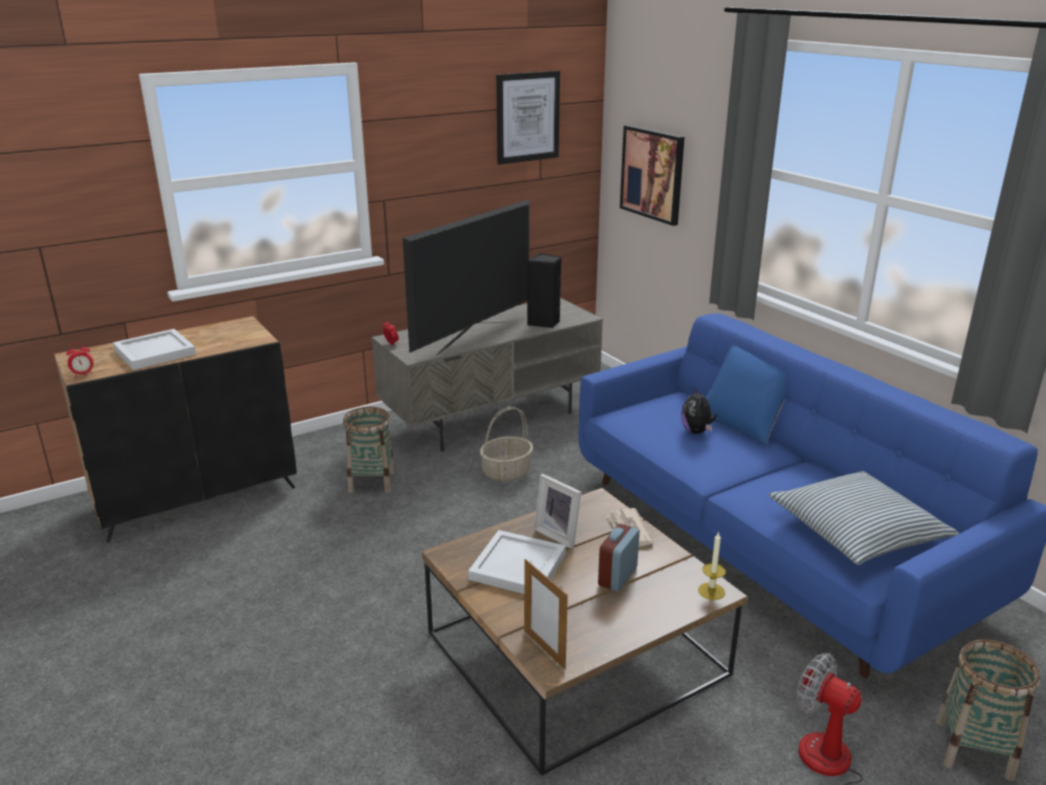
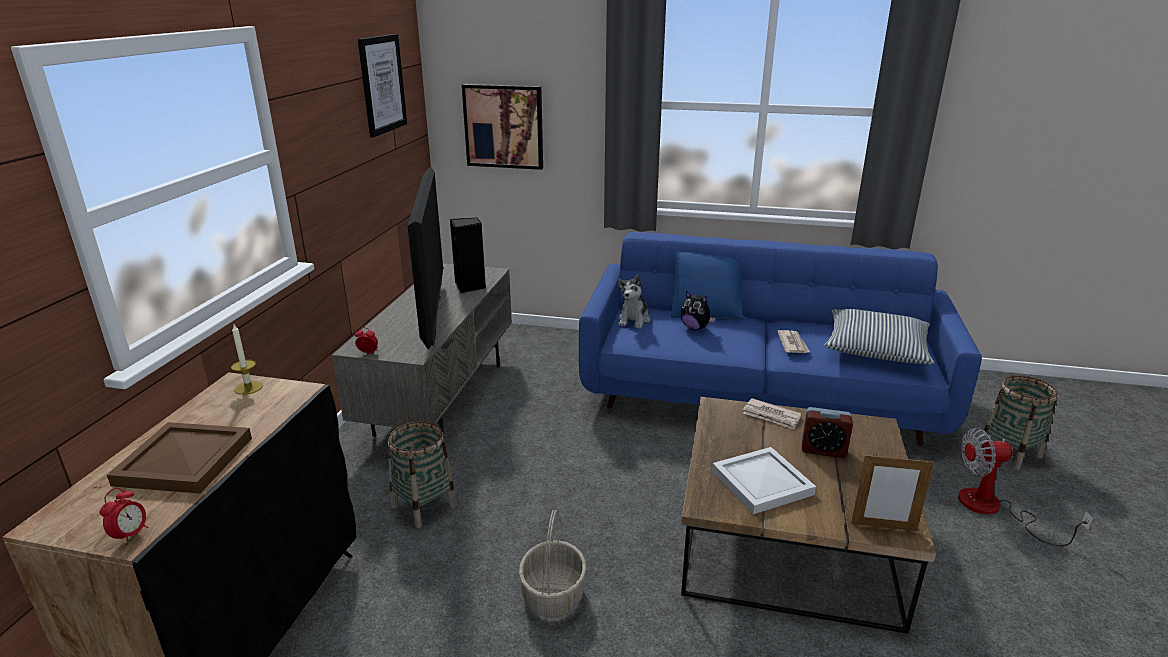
camera: 45 degrees left, 0 degrees up
white tray [113,329,196,370] -> brown tray [107,422,252,494]
basket [480,407,533,482] -> basket moved to [519,510,586,618]
picture frame [534,474,581,549] -> none
alarm clock [598,524,640,592] -> alarm clock turned 60 degrees counterclockwise [802,407,853,458]
candle [698,531,726,600] -> candle moved to [231,324,263,395]
none -> plush toy [618,274,650,329]
none -> newspaper [777,330,810,353]

